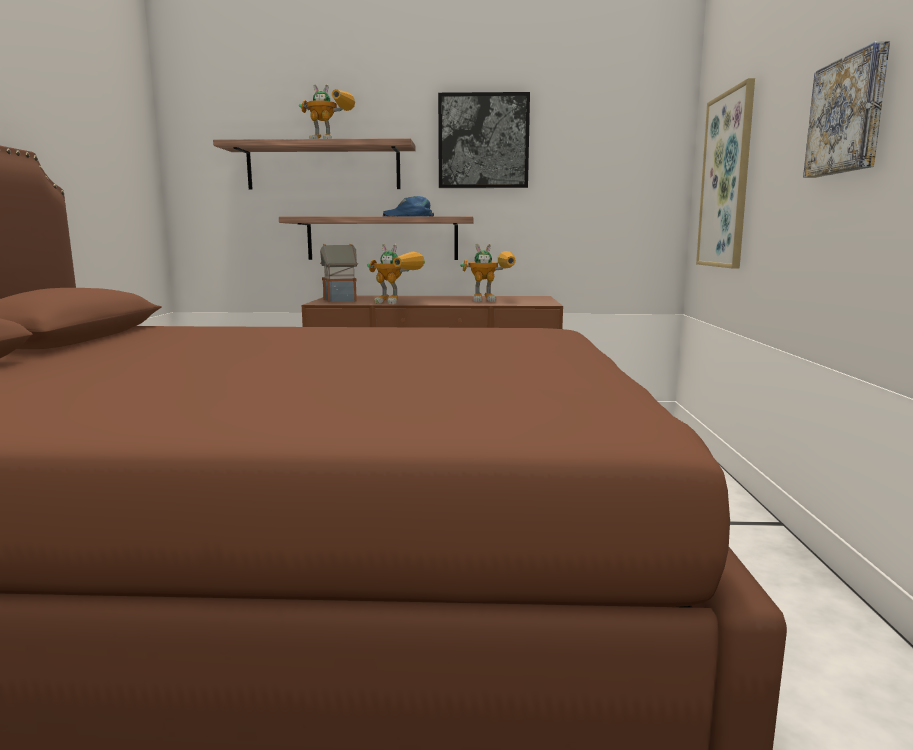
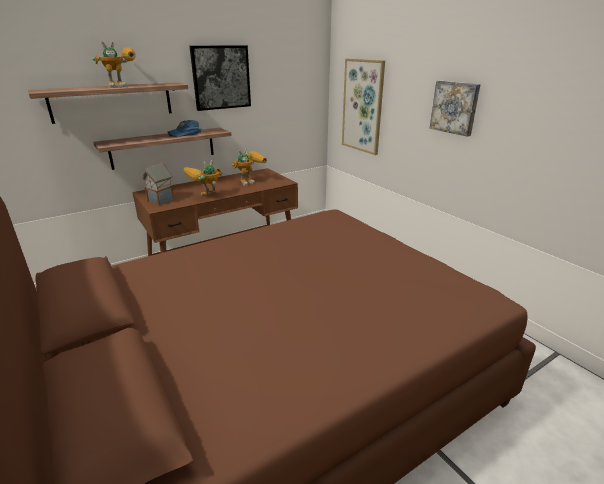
camera: 35 degrees left, 15 degrees up
toy robot [367,244,425,304] -> toy robot turned 150 degrees clockwise [183,160,222,196]

